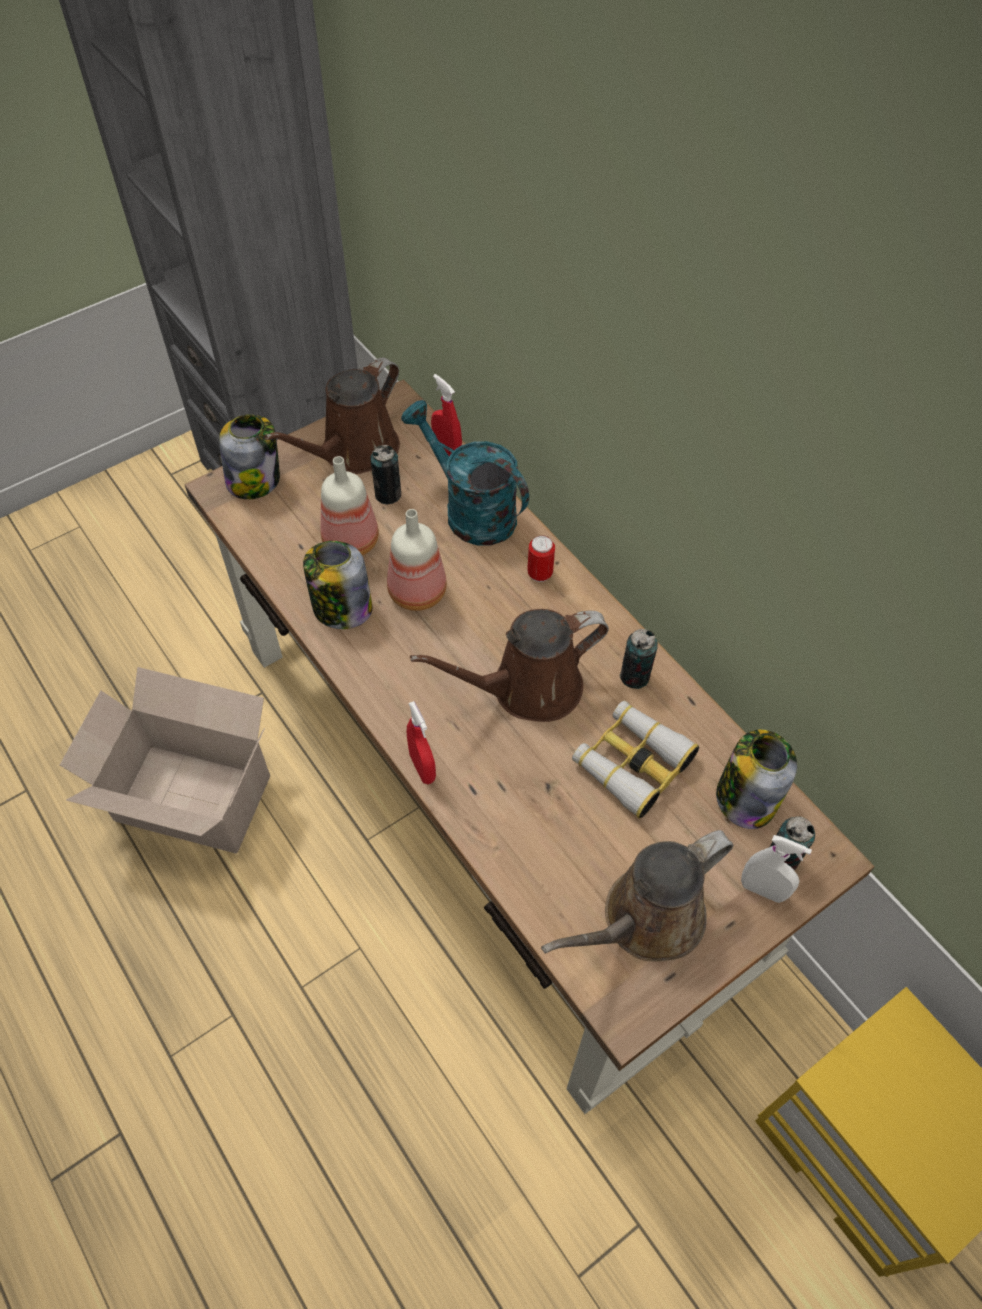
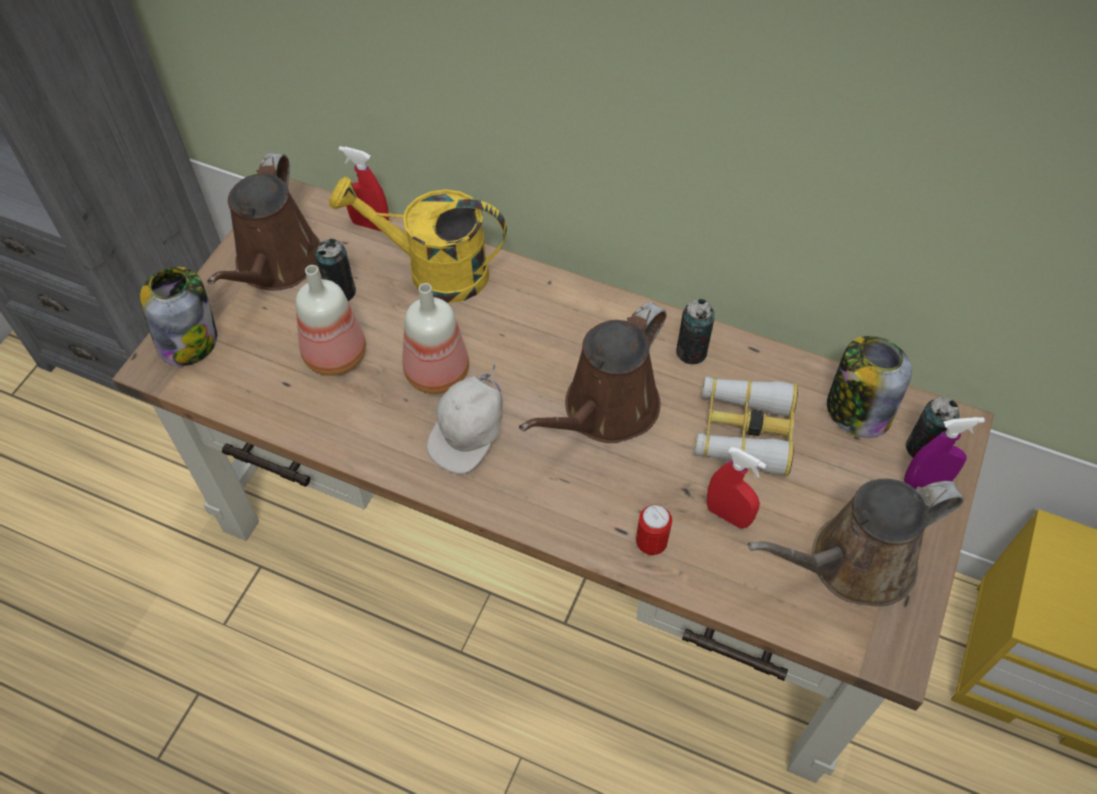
camera: 30 degrees left, 0 degrees up
cardboard box [60,667,270,853] -> none
jar [303,541,372,629] -> none
turquoise watering can [401,400,529,545] -> yellow watering can [329,177,507,303]
red spray bottle [407,701,436,784] -> red spray bottle moved to [707,447,767,529]
can [527,535,555,582] -> can moved to [636,505,672,555]
brown watering can [541,830,733,962] -> brown watering can turned 45 degrees clockwise [748,478,964,607]
white spray bottle [741,835,812,903] -> purple spray bottle [904,417,985,489]
none -> white cap [427,364,503,474]

